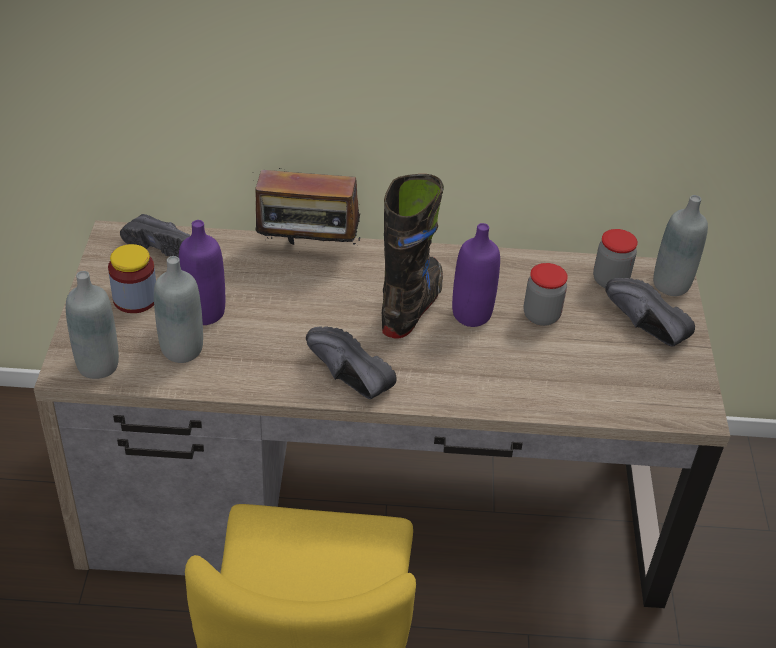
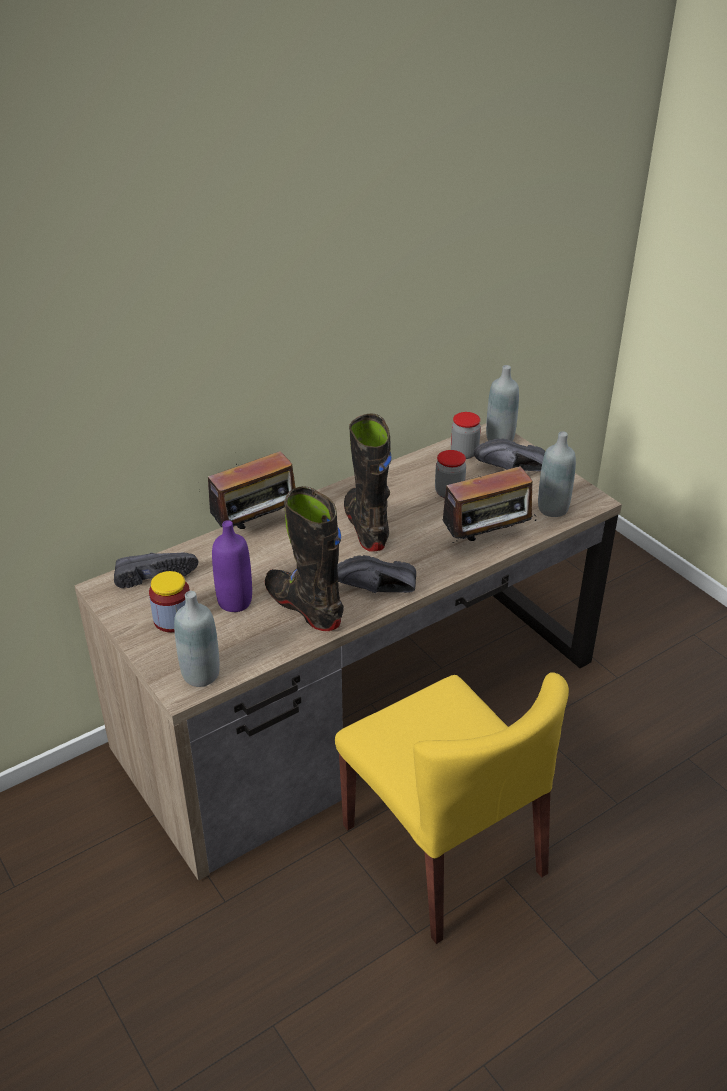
camera: 35 degrees left, 5 degrees down
grey bottle [154,256,203,363] -> grey bottle moved to [538,431,576,517]
purple bottle [452,223,500,327] -> none
none -> black boot [265,486,344,631]
none -> radio [435,466,536,543]

